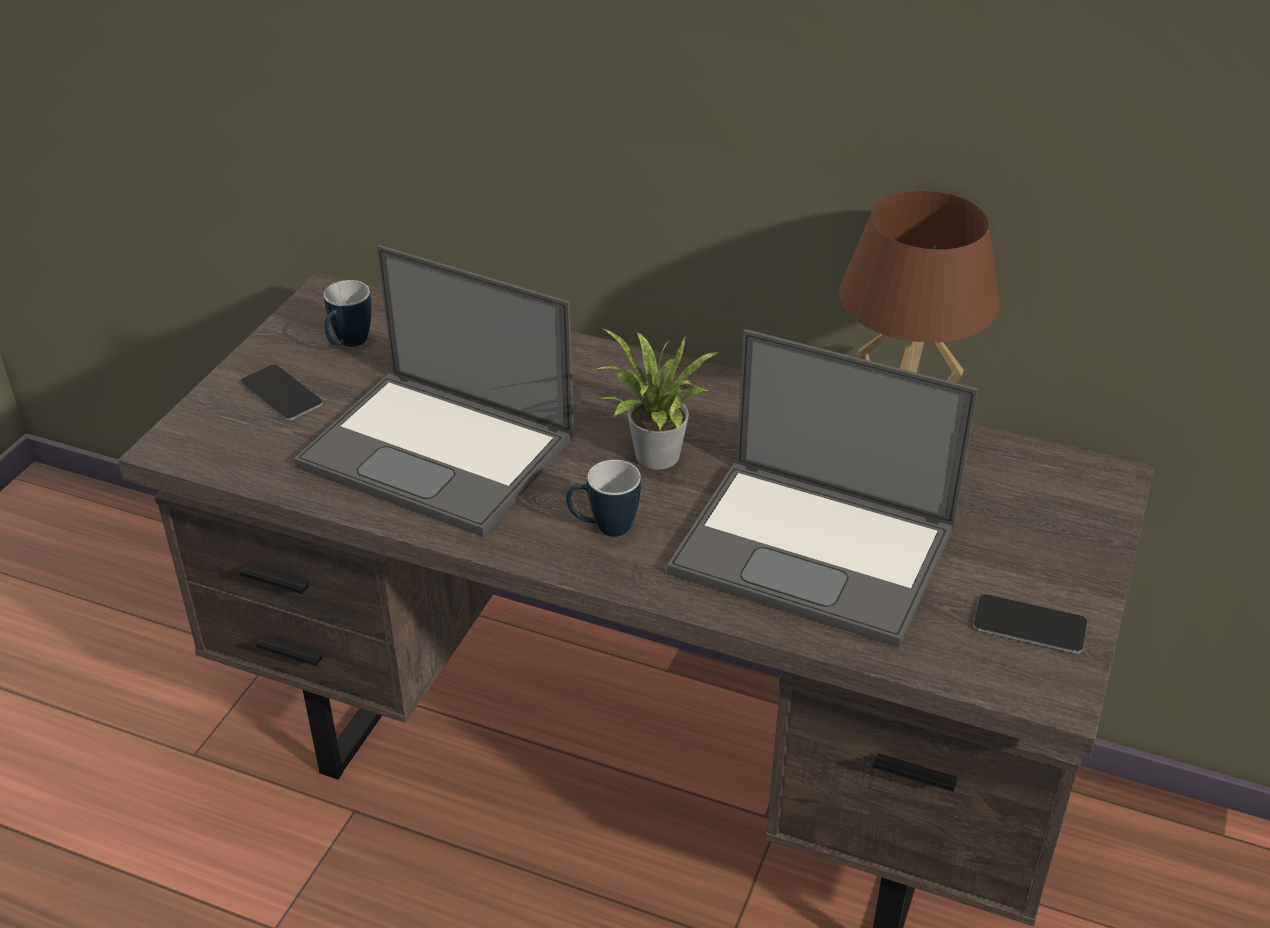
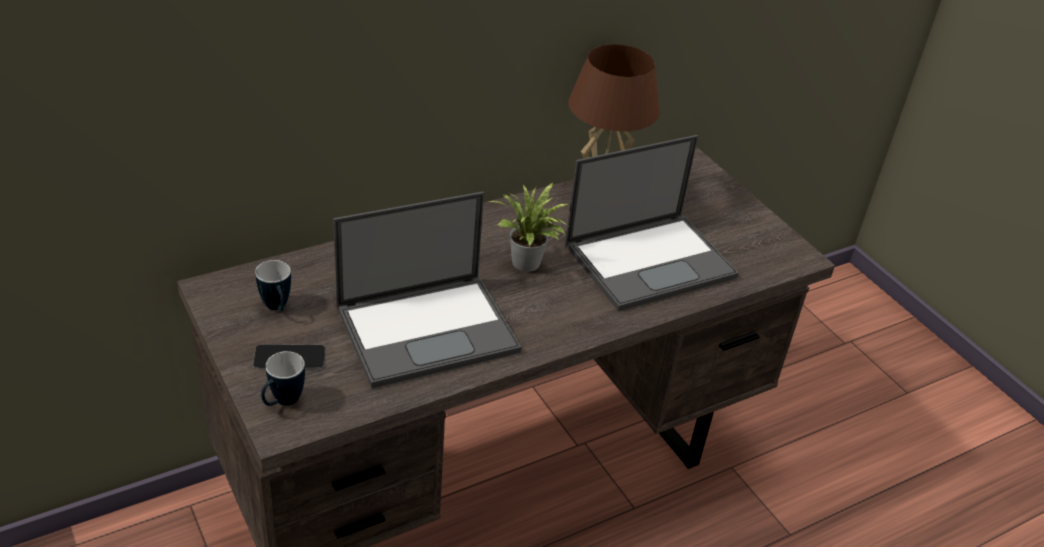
camera: 55 degrees left, 0 degrees up
mug [566,460,641,537] -> mug moved to [261,351,305,406]
phone [973,594,1087,654] -> none

